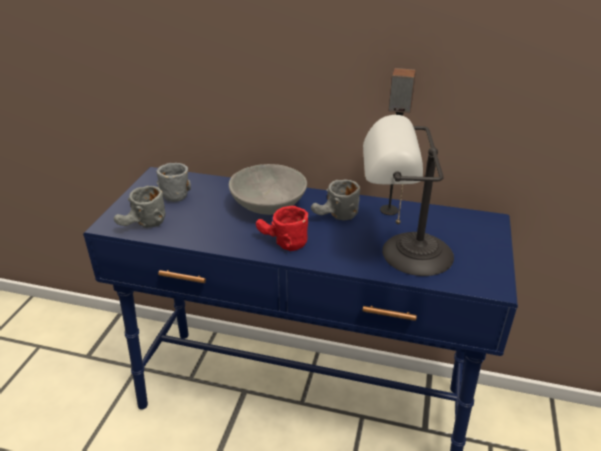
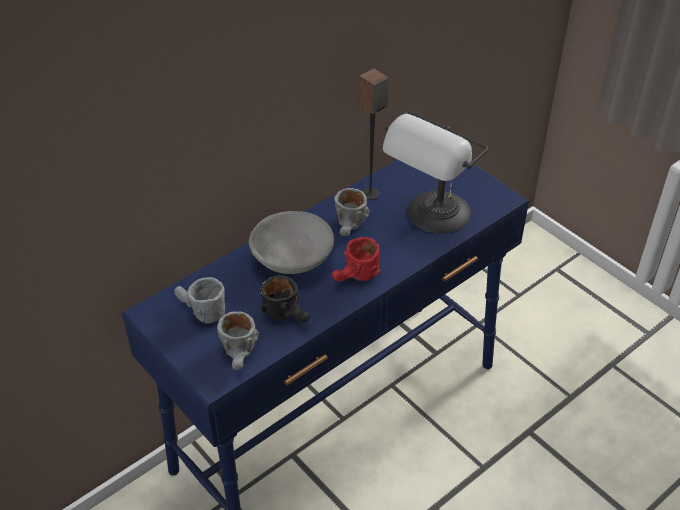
camera: 55 degrees left, 10 degrees up
none -> black mug [260,276,310,323]

